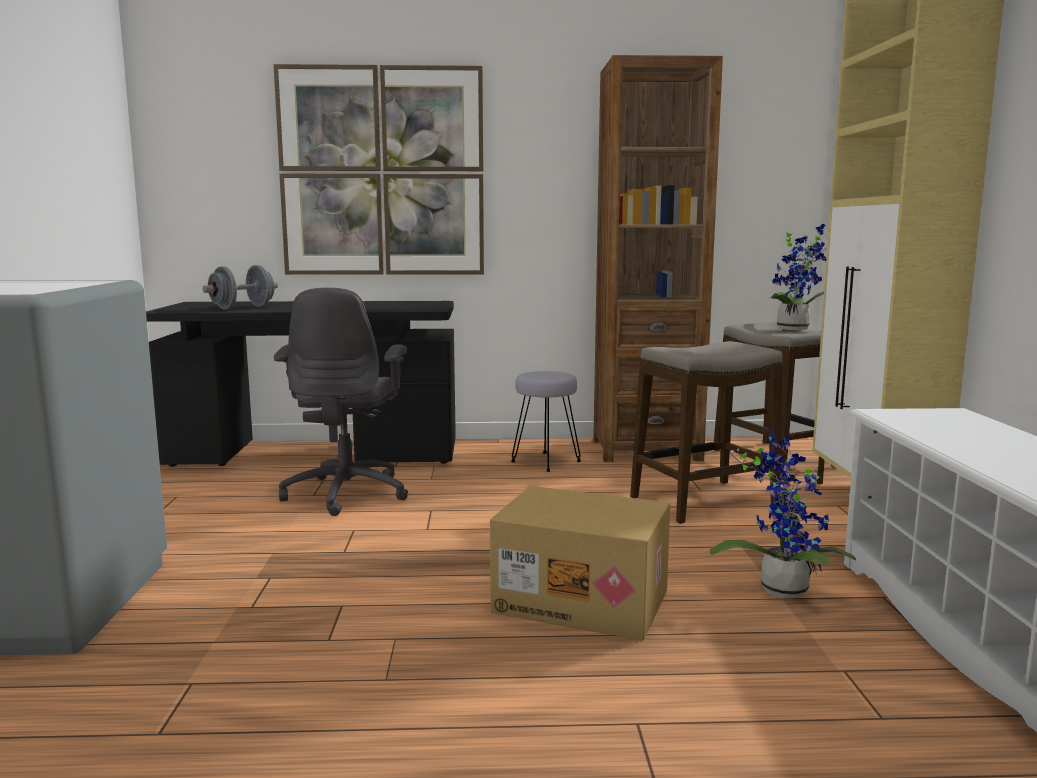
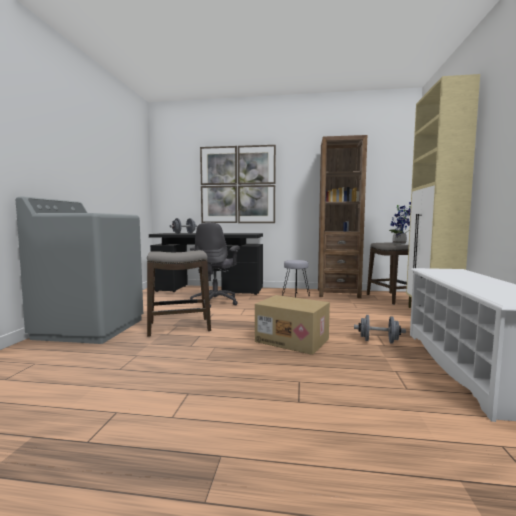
camera: 10 degrees right, 5 degrees down
stool [630,341,783,524] -> stool moved to [147,250,211,337]
potted plant [709,430,856,598] -> grey dumbbell [354,315,406,344]

